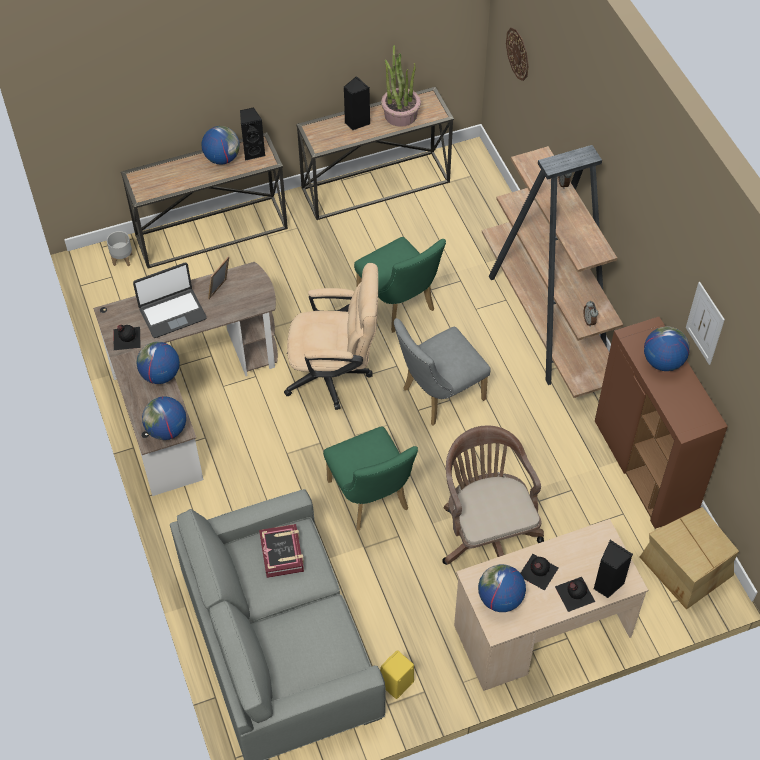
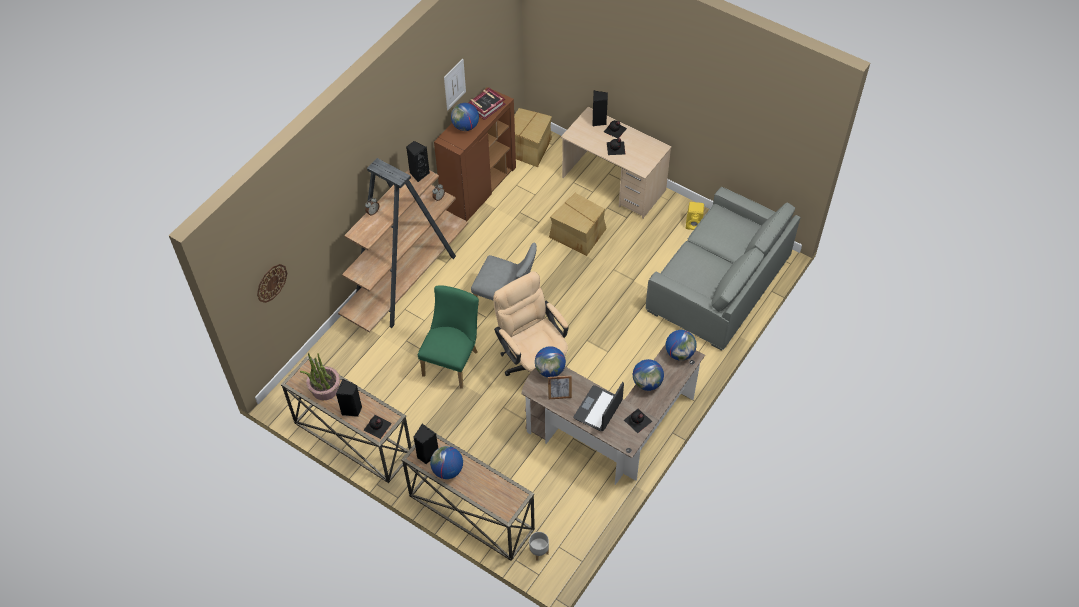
camera: 125 degrees left, 0 degrees up
laptop [133,263,207,338] -> laptop turned 90 degrees counterclockwise [573,382,624,431]
book [259,524,304,578] -> book moved to [468,88,505,120]
green chair [323,426,418,530] -> none
brown office chair [442,425,544,565] -> cardboard box [549,193,607,256]
globe [478,564,526,612] -> globe moved to [535,346,566,377]
none -> black bottle [364,415,392,439]
none -> black speaker [406,141,430,182]

